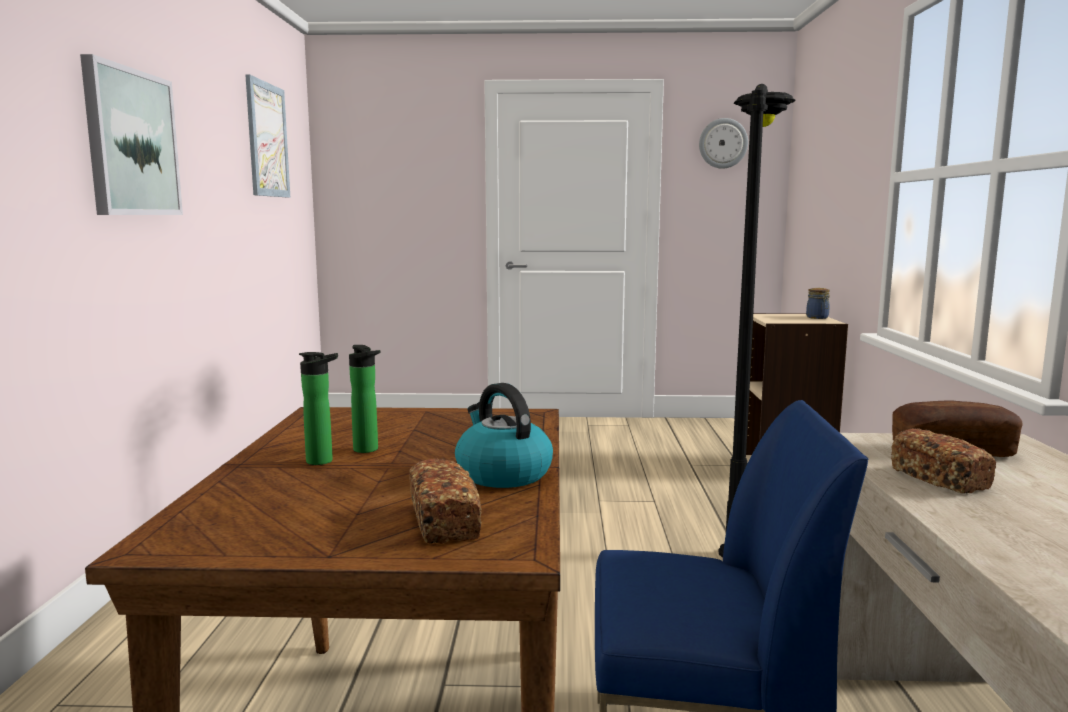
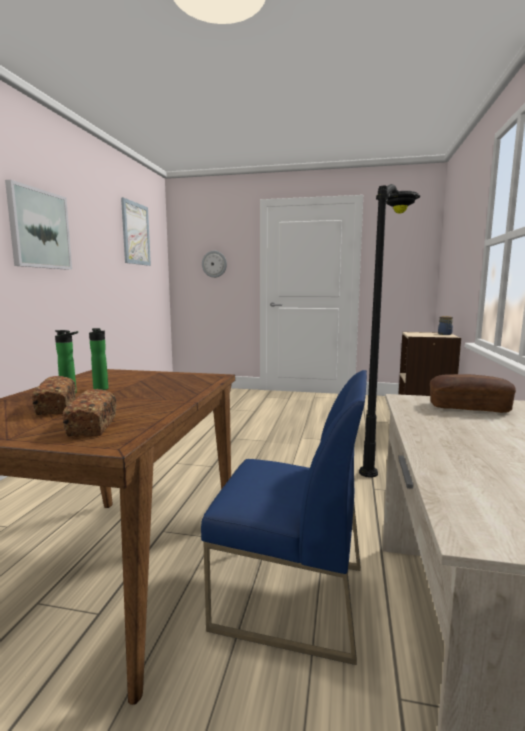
camera: 10 degrees right, 0 degrees up
kettle [455,383,553,488] -> none
wall clock [699,118,748,169] -> wall clock moved to [202,251,227,278]
bread [891,428,996,493] -> bread moved to [32,376,76,415]

